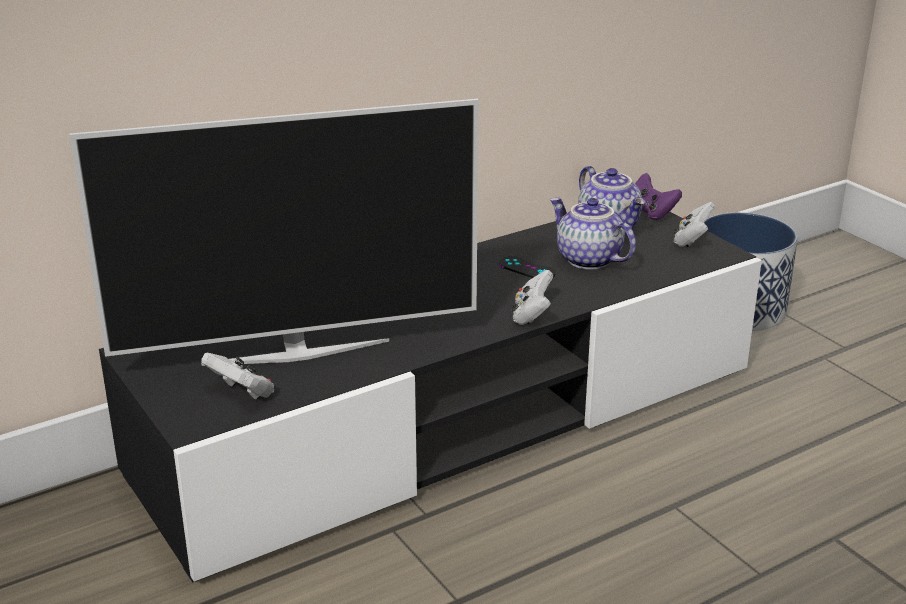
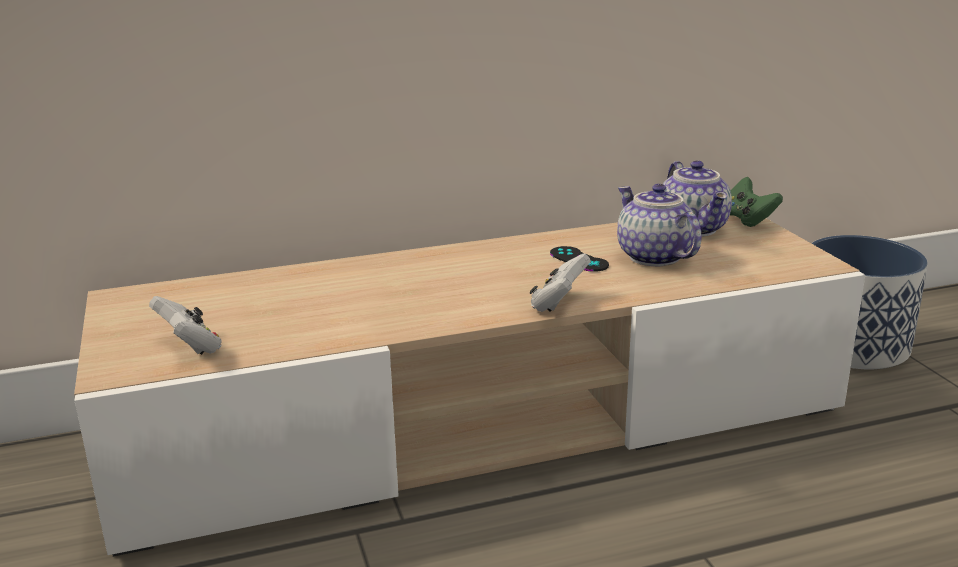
camera: 15 degrees right, 5 degrees down
television [69,99,479,366] -> none
black tv stand [99,211,762,583] -> beige tv stand [74,215,865,556]
purple game controller [635,173,682,220] -> green game controller [730,177,783,227]
white game controller [673,202,716,247] -> none

